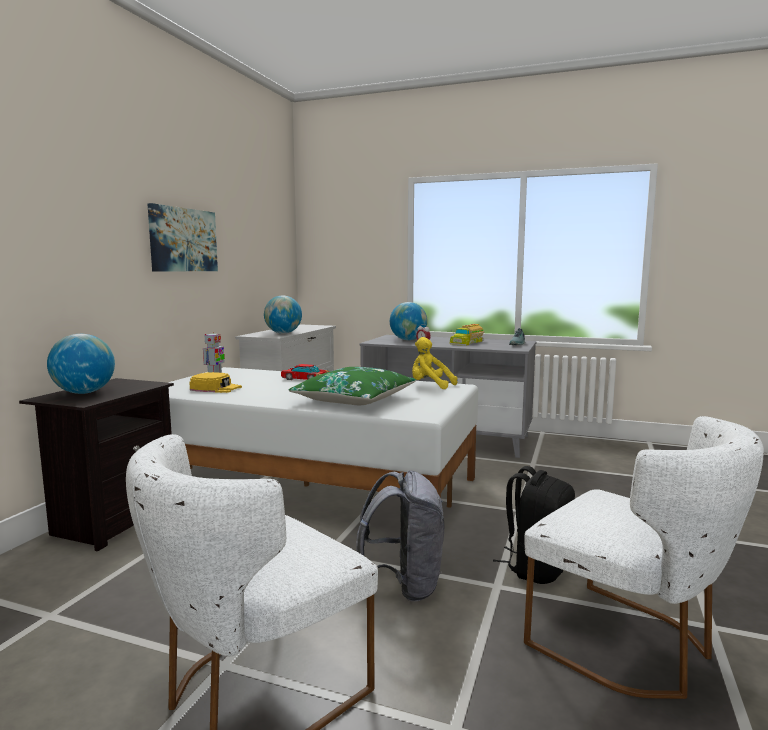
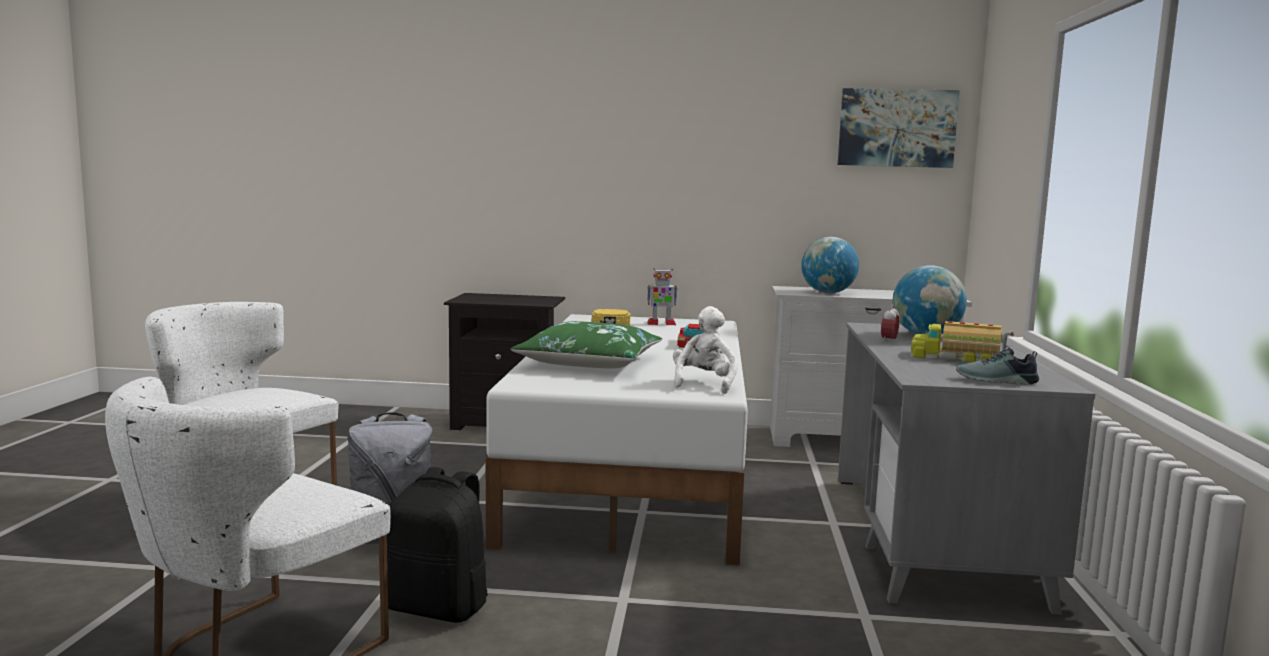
camera: 75 degrees right, 0 degrees up
globe [47,334,115,394] -> none
picture [147,203,218,272] -> picture moved to [838,88,960,168]
yellow plush toy [412,337,458,389] -> white plush toy [673,306,738,394]

